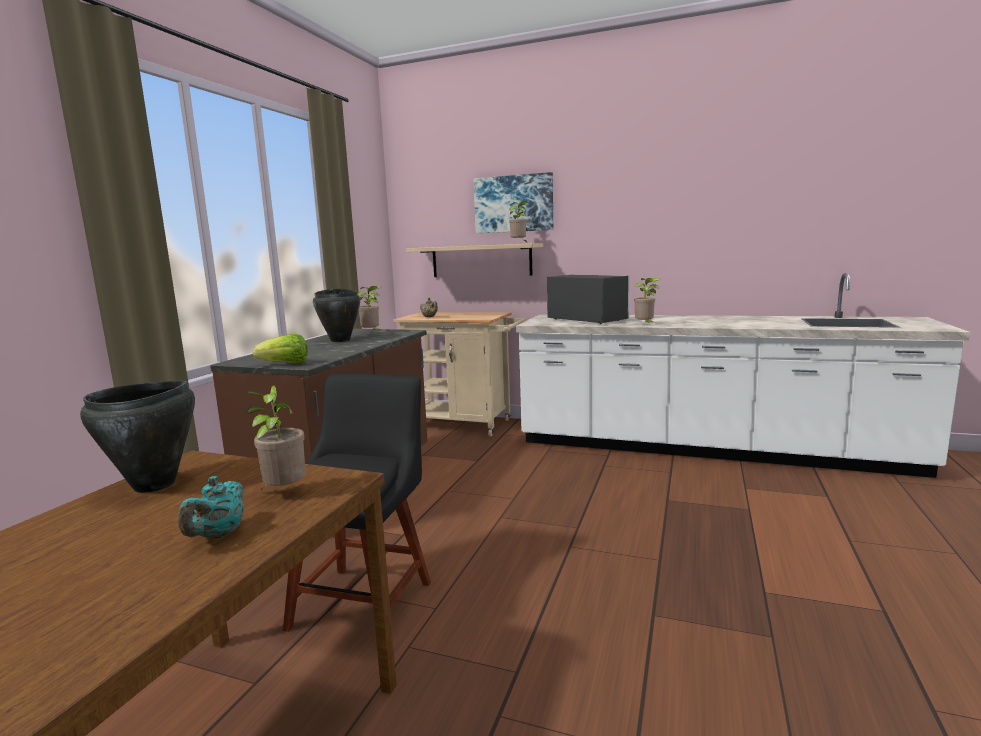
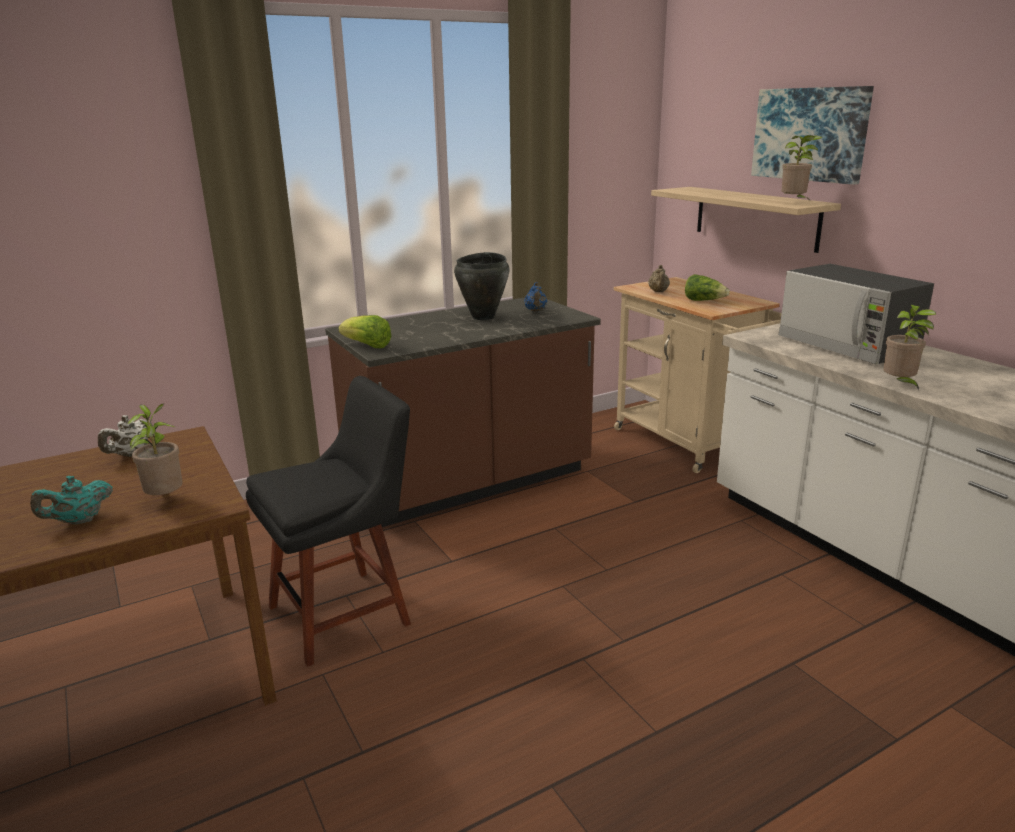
camera: 40 degrees right, 10 degrees up
black cooking pot [80,381,195,493] -> white teapot [98,415,153,457]
potted plant [357,286,382,331] -> blue teapot [524,282,547,311]
microwave [547,275,629,324] -> microwave turned 150 degrees clockwise [778,264,934,364]
none -> lettuce [685,274,730,301]

